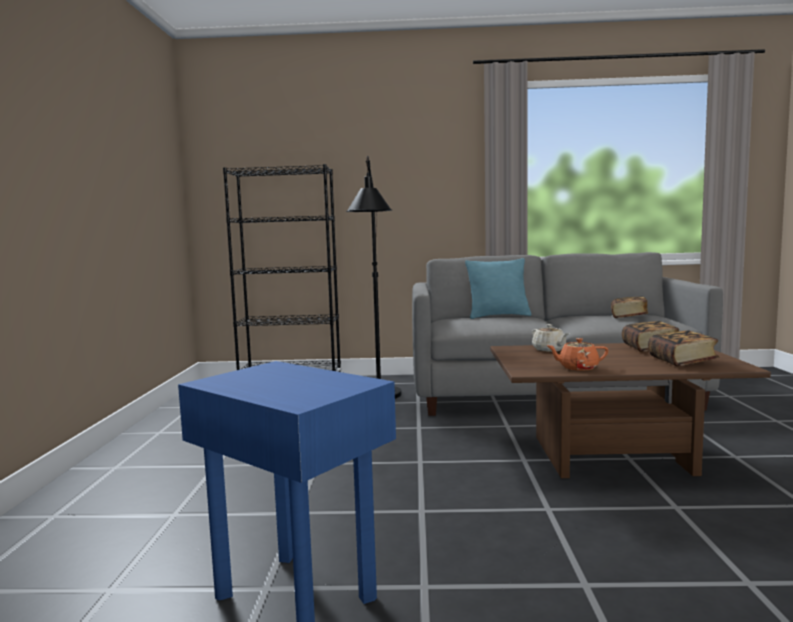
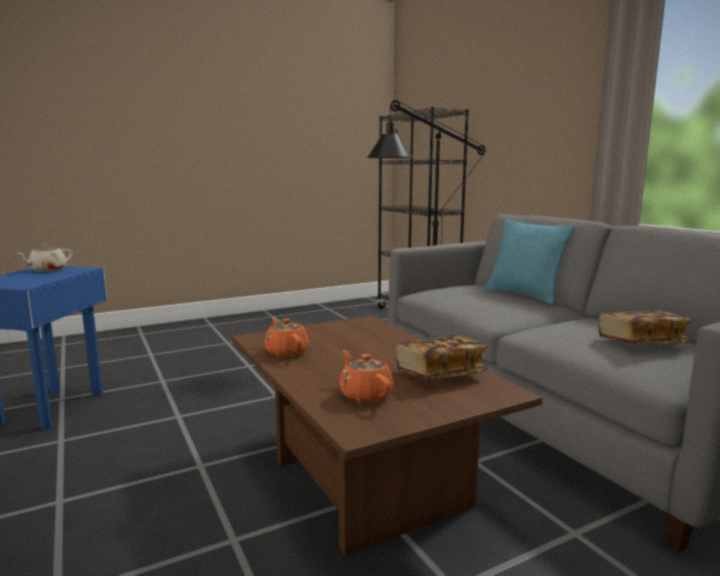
camera: 60 degrees right, 5 degrees up
beige teapot [532,324,569,352] -> beige teapot moved to [15,244,73,272]
book [648,330,720,366] -> orange teapot [339,350,393,403]

